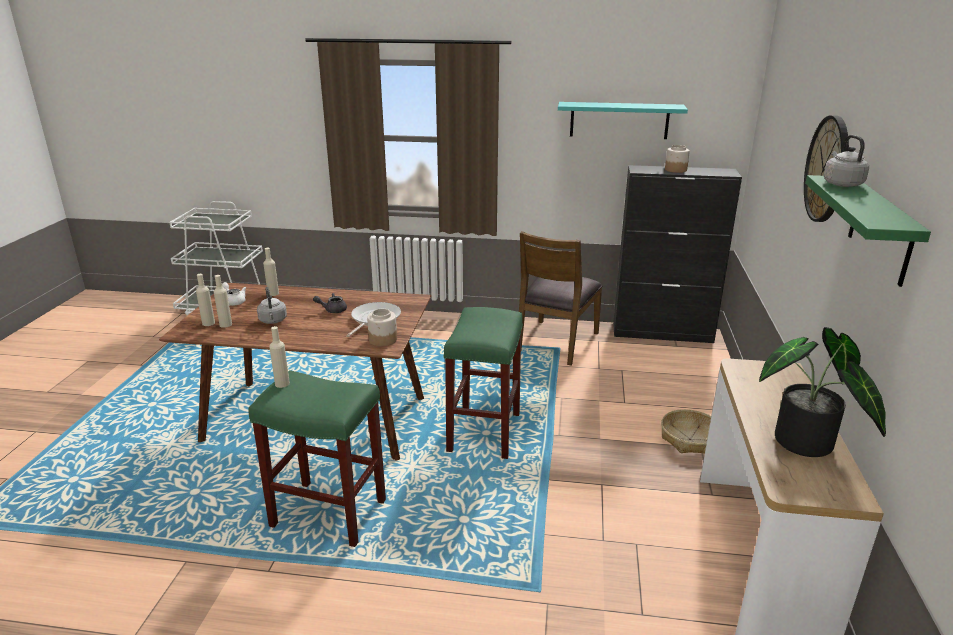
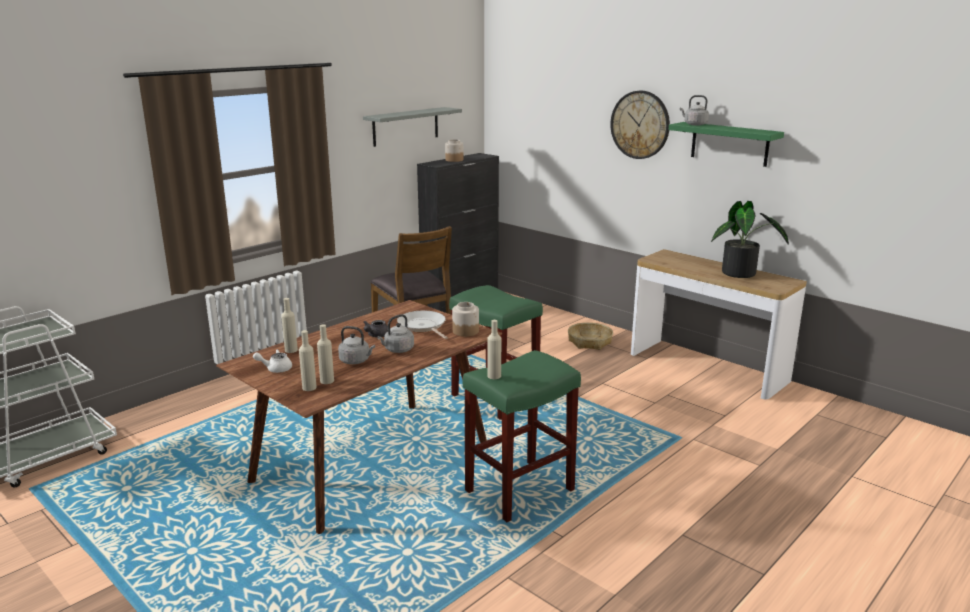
camera: 55 degrees left, 5 degrees down
turquoise shelf [558,102,688,139] -> grey shelf [363,107,462,147]
none -> grey kettle [377,314,414,353]

